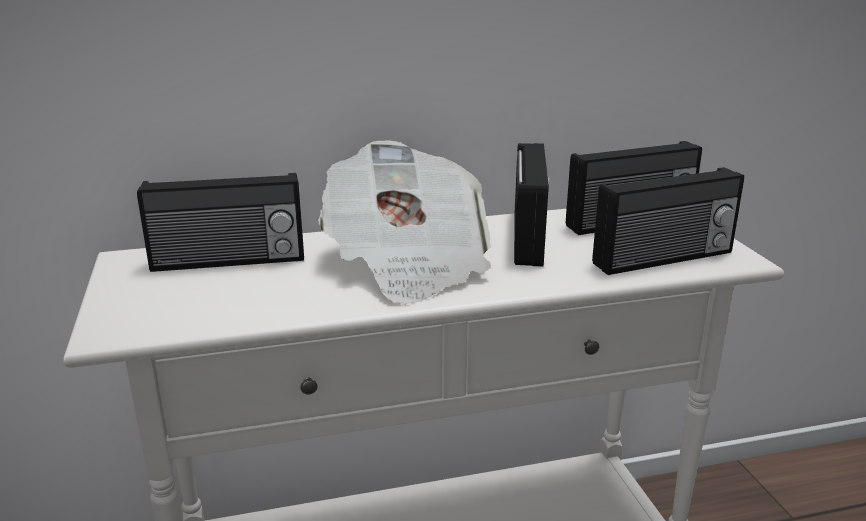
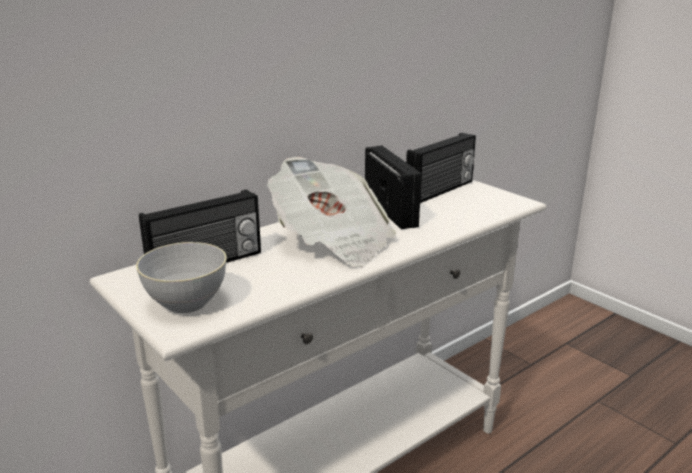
camera: 25 degrees left, 0 degrees up
radio [592,167,744,275] -> none
none -> grey bowl [136,242,227,313]

